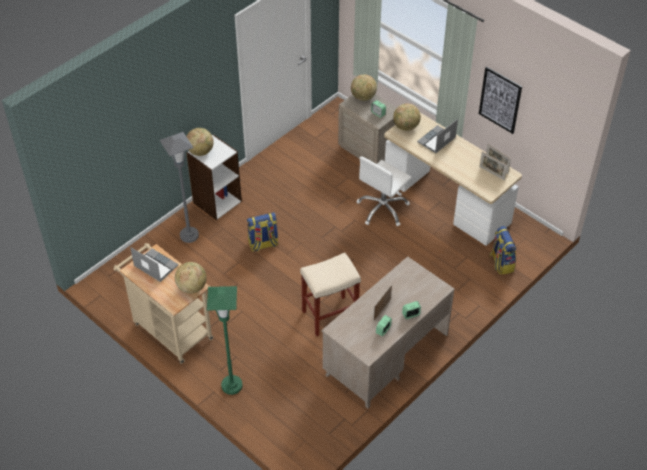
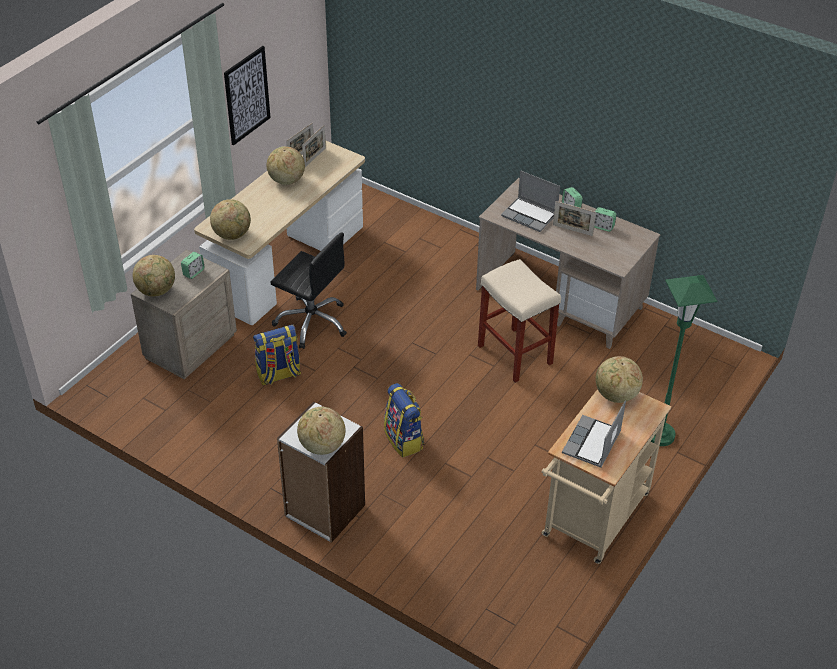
camera: 100 degrees left, 5 degrees down
grey floor lamp [160,132,199,243] -> none
white office chair [357,156,412,226] -> black office chair [270,232,347,349]
laptop [417,119,458,153] -> laptop moved to [501,170,560,232]
backpack [489,226,516,275] -> backpack moved to [253,325,301,385]
none -> globe [267,146,305,185]

